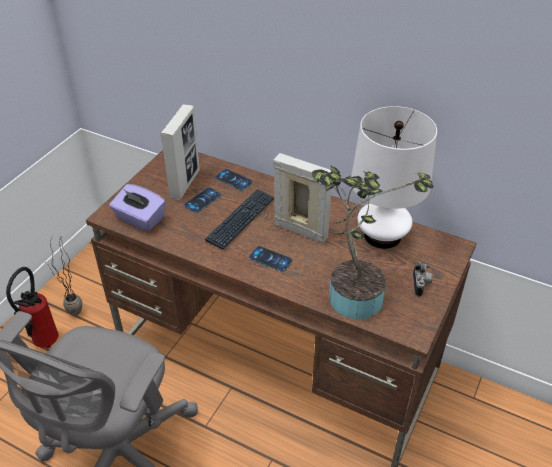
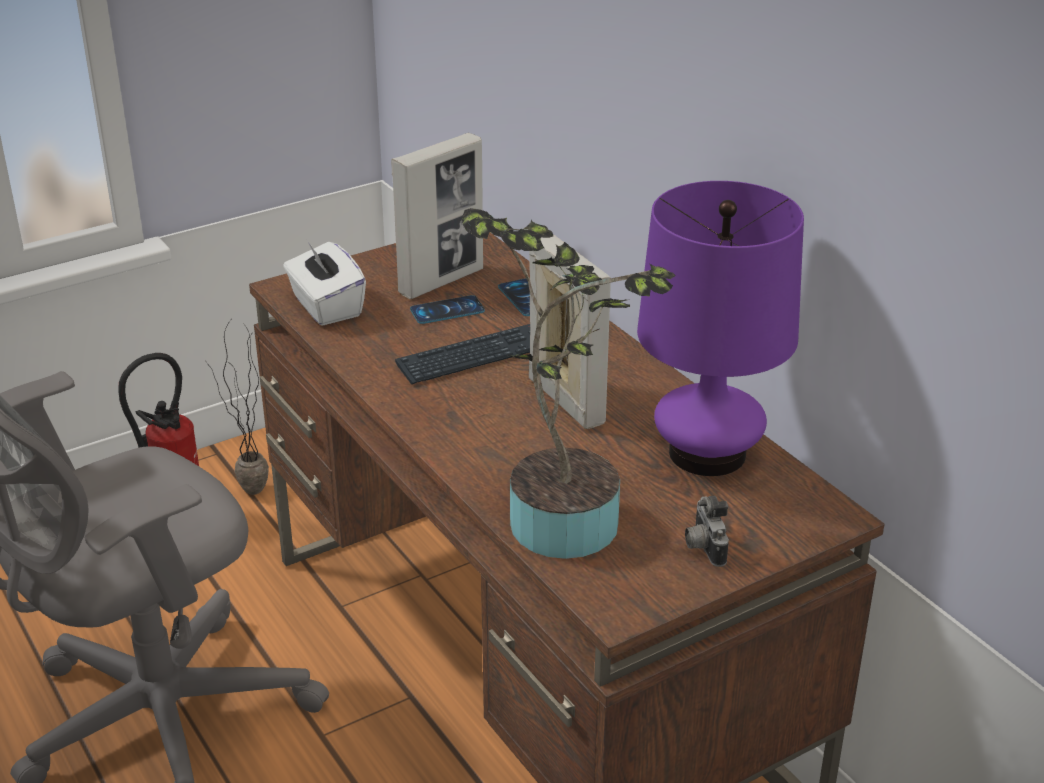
camera: 30 degrees right, 10 degrees down
purple tissue box [110,184,166,232] -> white tissue box [283,240,366,326]
phone [249,246,293,272] -> none
white table lamp [351,106,437,249] -> purple table lamp [637,181,804,476]
camera [413,262,432,297] -> camera turned 135 degrees clockwise [685,495,729,567]

